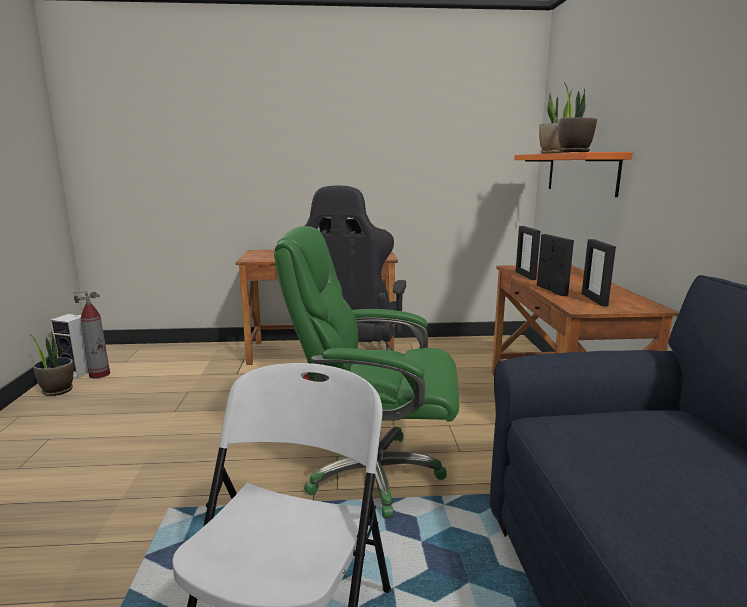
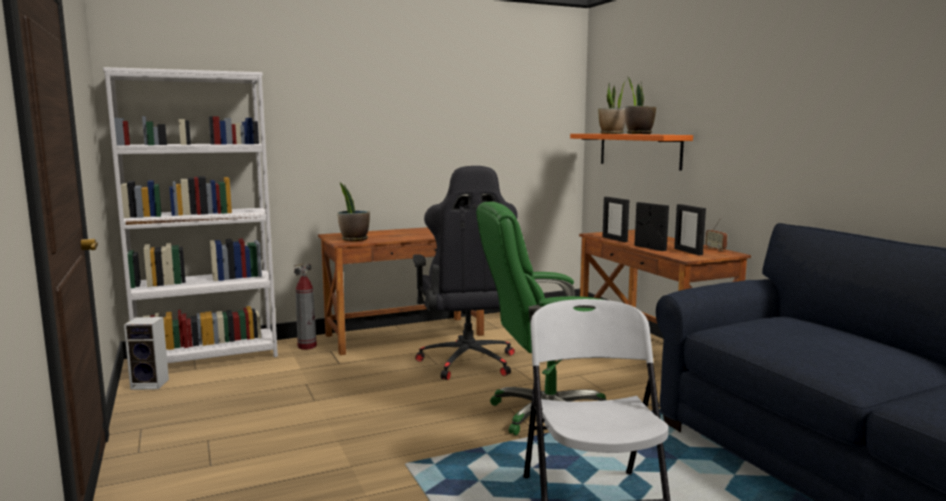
camera: 20 degrees left, 5 degrees down
potted plant [29,331,73,396] -> potted plant moved to [337,183,370,241]
fire extinguisher [74,291,110,379] -> fire extinguisher moved to [294,264,317,350]
none -> white bookcase [103,67,278,363]
none -> radio [705,218,727,251]

